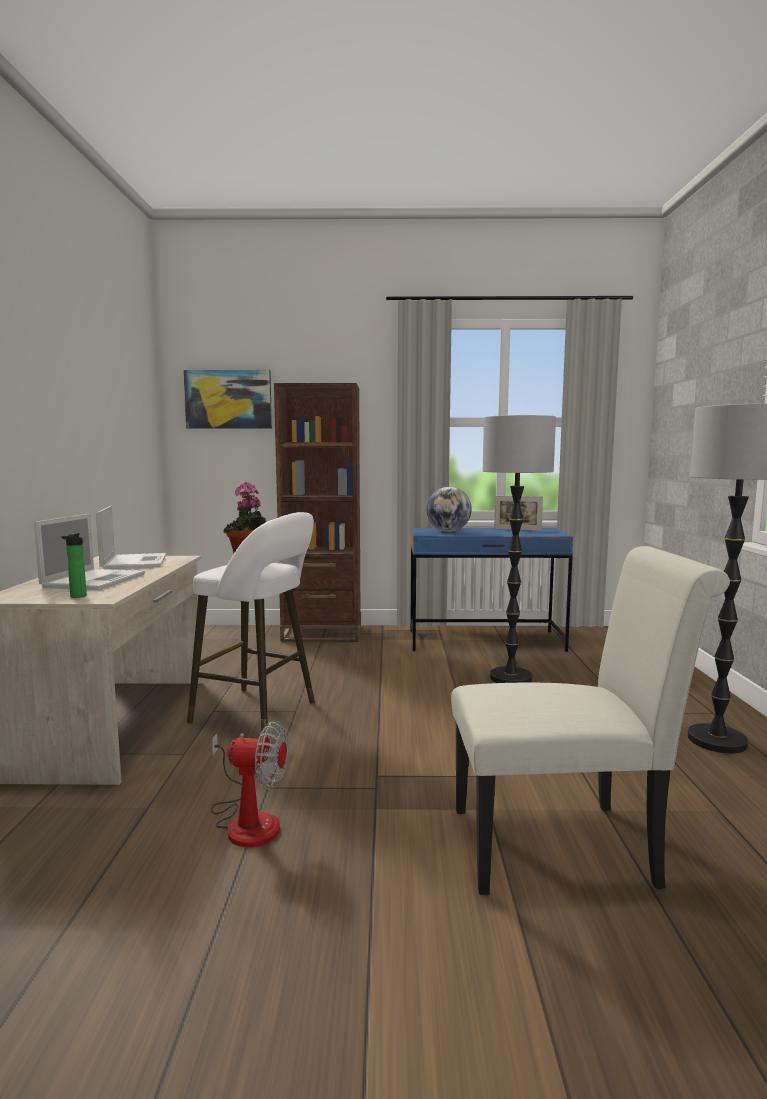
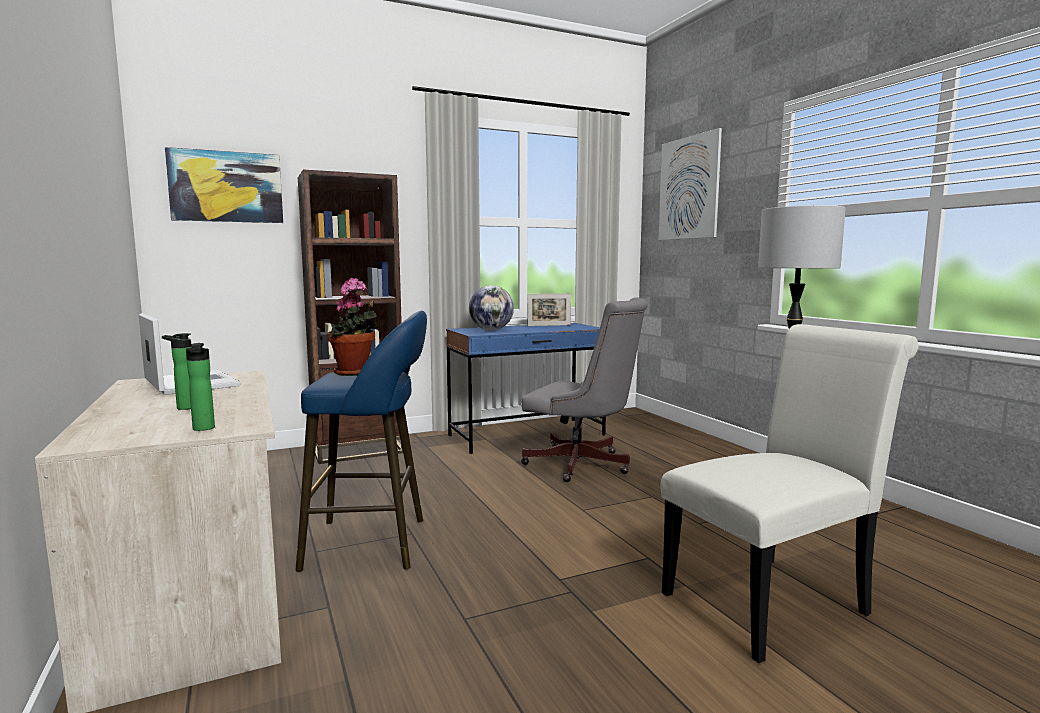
camera: 25 degrees left, 0 degrees up
laptop [34,513,145,590] -> bottle [162,333,192,410]
white stool [187,512,315,737] -> blue stool [295,311,427,572]
fan [211,720,288,847] -> none
floor lamp [483,415,556,683] -> grey office chair [521,297,648,482]
none -> picture [659,128,722,240]

